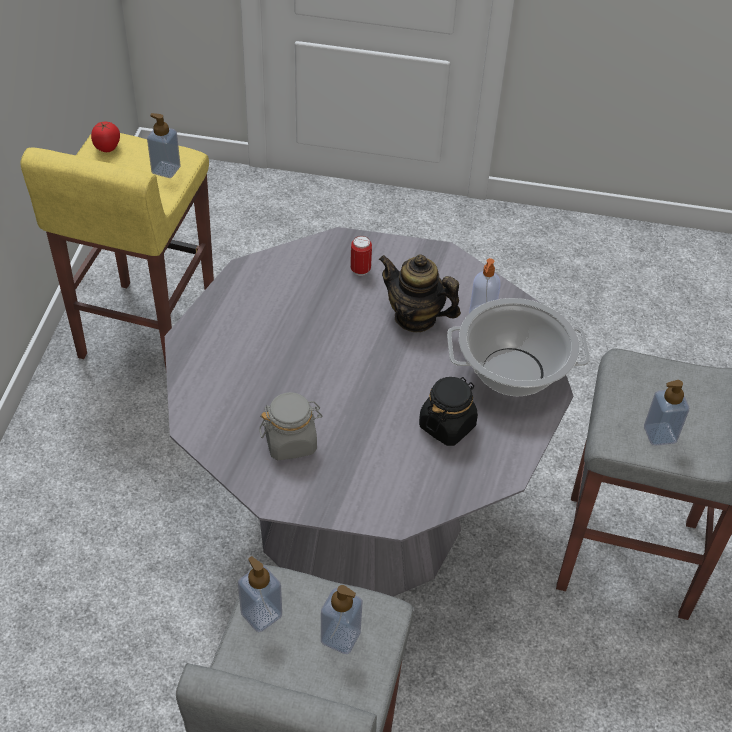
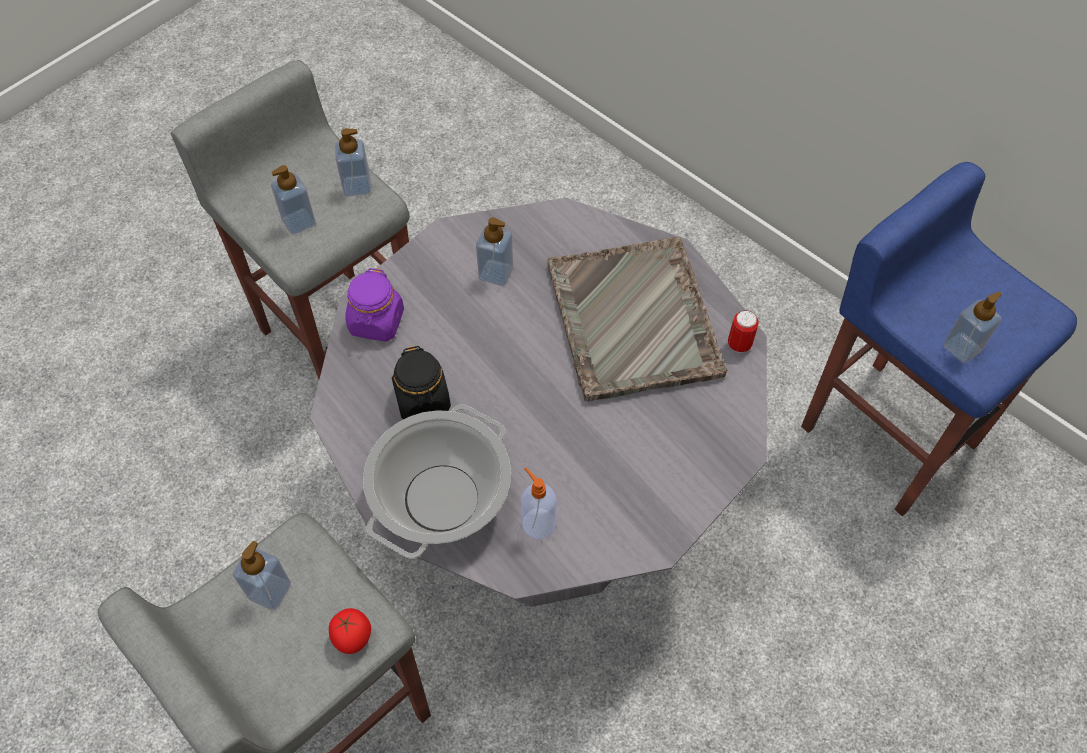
camera: 125 degrees right, 10 degrees up
yellow stool [20,133,214,374] -> blue stool [801,162,1077,516]
tomato [91,122,120,152] -> tomato moved to [329,608,371,654]
grey jar [259,392,323,460] -> soap dispenser [476,217,513,286]
can [350,236,372,276] -> can moved to [728,310,759,353]
teapot [379,254,461,332] -> none
none -> purple jar [345,268,404,342]
none -> grey tray [547,237,727,402]

